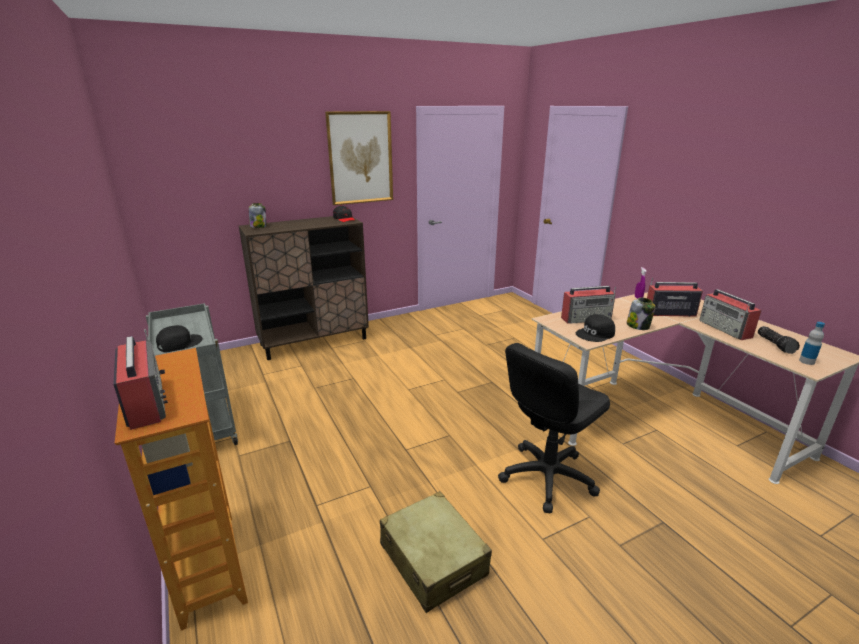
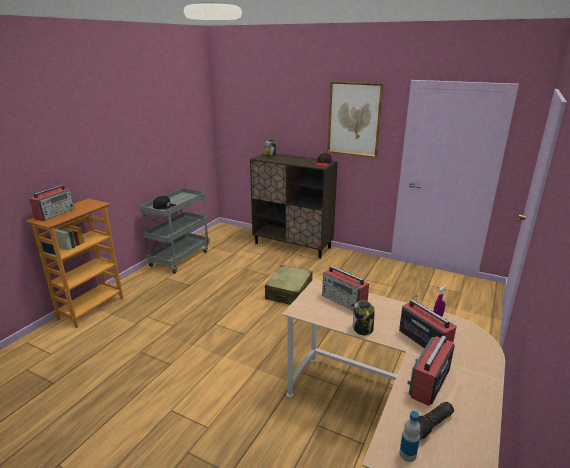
camera: 55 degrees right, 0 degrees up
beige suitcase [380,491,492,613] -> beige suitcase moved to [265,265,313,305]
black office chair [498,343,610,514] -> none
black cap [576,314,615,342] -> none

